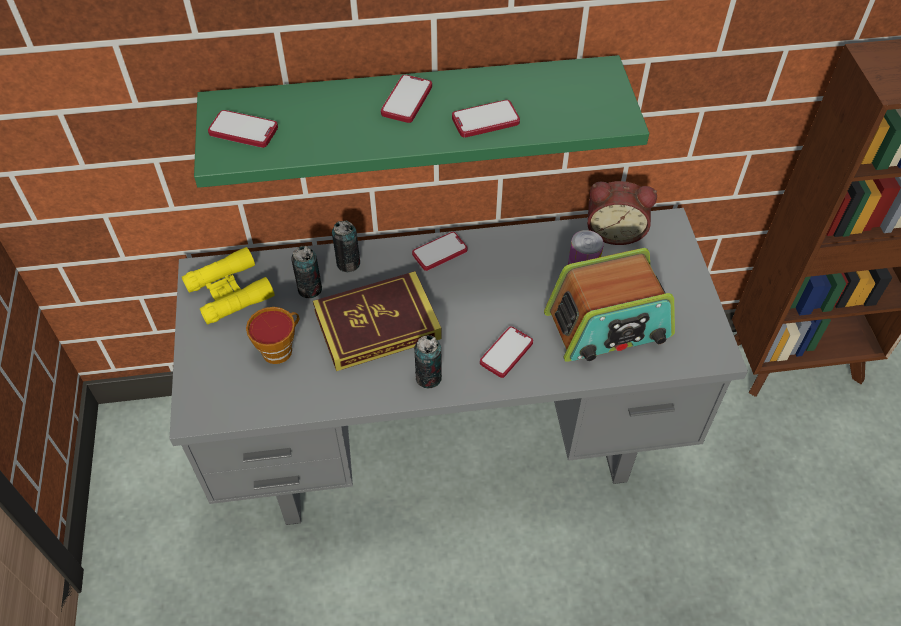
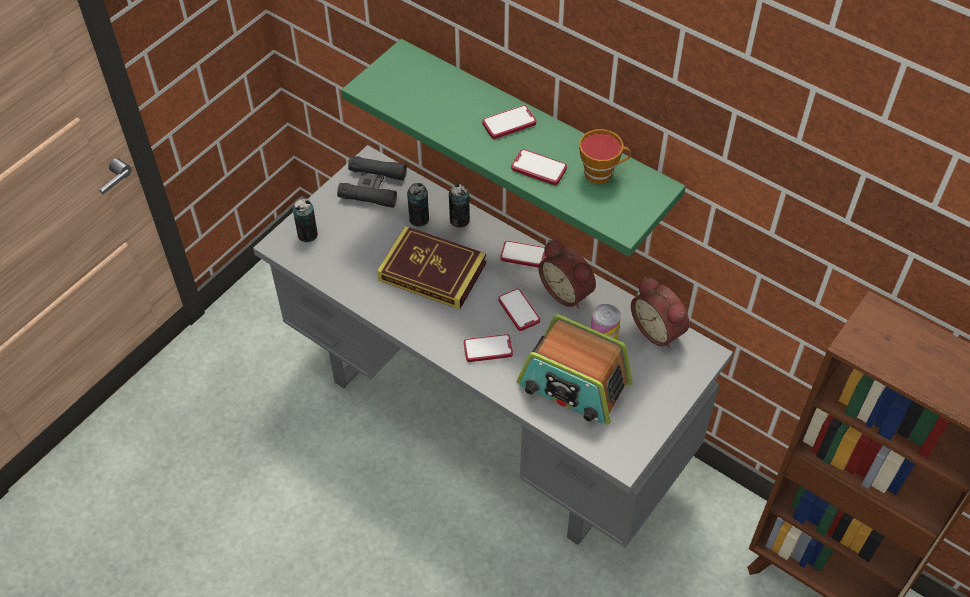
camera: 45 degrees right, 0 degrees up
yellow binoculars [182,247,275,325] -> black binoculars [337,156,407,208]
phone [208,110,278,148] -> phone moved to [498,289,540,331]
cup [246,307,300,364] -> cup moved to [579,129,631,184]
can [414,335,442,388] -> can moved to [293,199,318,243]
none -> alarm clock [538,240,596,309]

